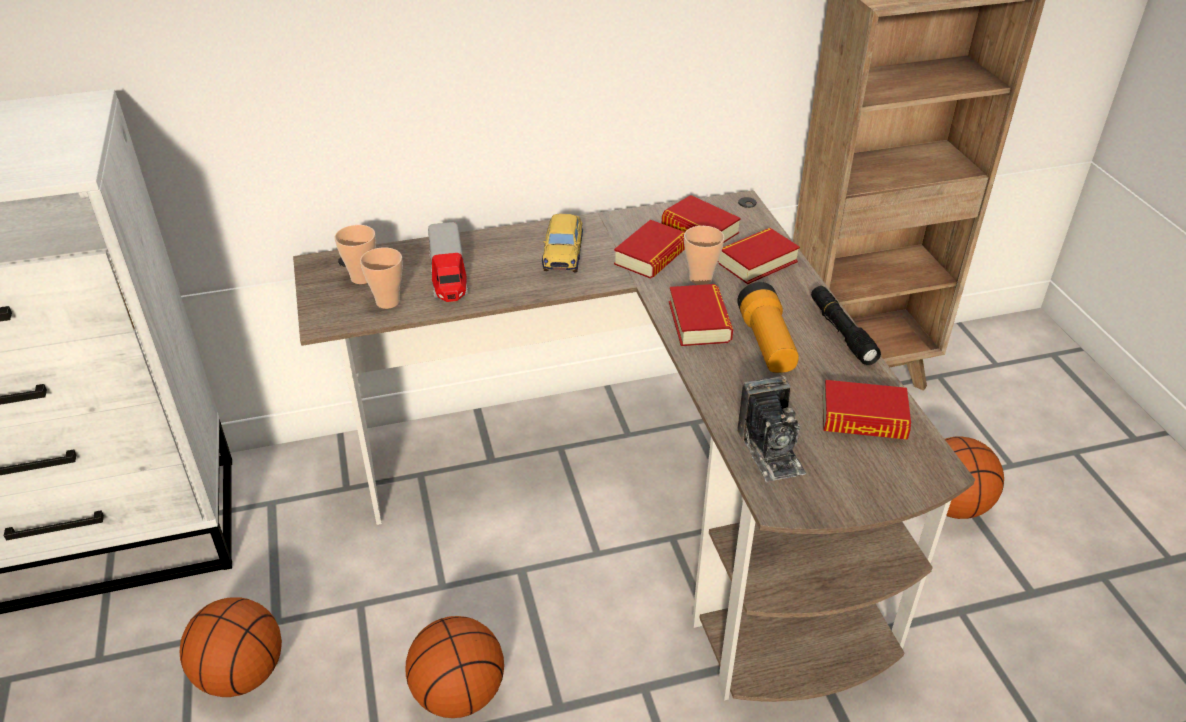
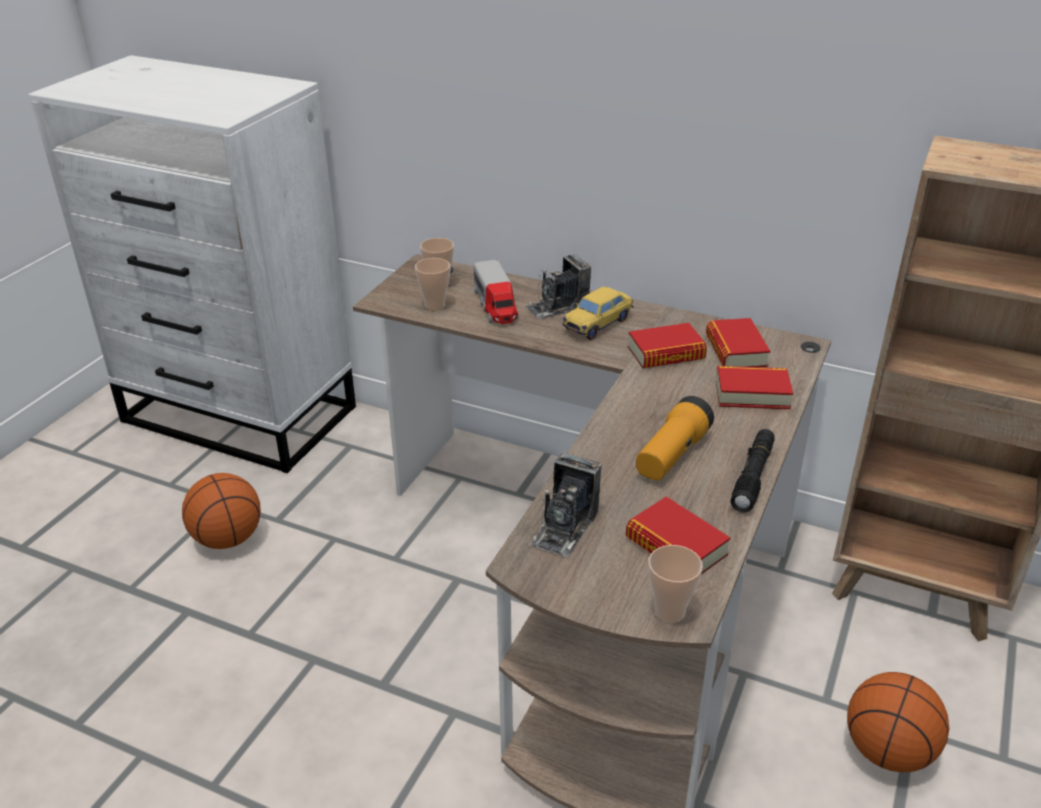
camera: 40 degrees right, 5 degrees down
basketball [406,616,504,718] -> none
toy truck [428,222,468,302] -> toy truck turned 45 degrees counterclockwise [474,260,519,324]
book [669,284,733,346] -> none
cup [684,226,724,285] -> cup moved to [648,545,703,623]
none -> camera [524,254,591,320]

